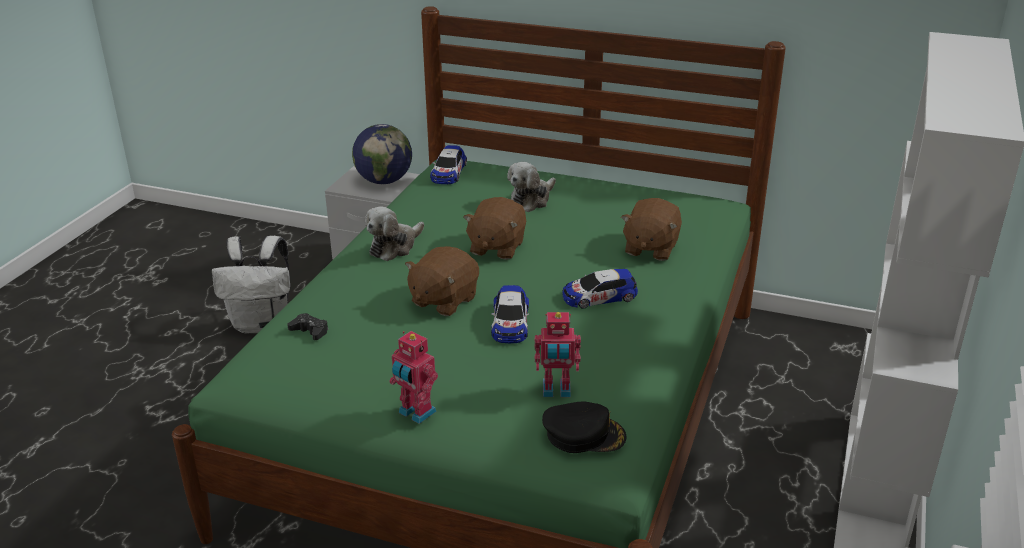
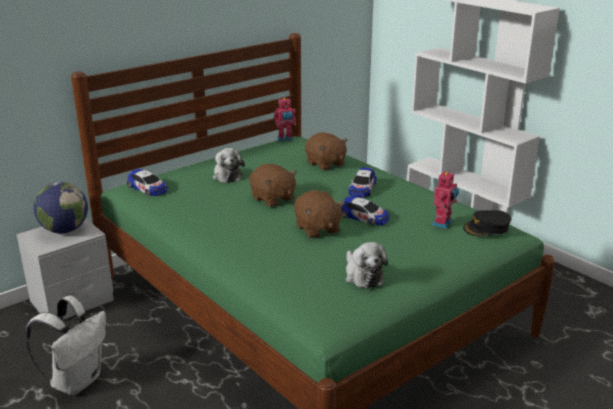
camera: 60 degrees left, 5 degrees down
black game controller [287,313,328,340] -> none
plush toy [365,206,424,261] -> plush toy moved to [346,242,388,289]
toy robot [390,331,438,424] -> toy robot moved to [274,98,296,142]
black cap [542,402,627,453] -> black cap turned 150 degrees counterclockwise [463,210,511,236]

